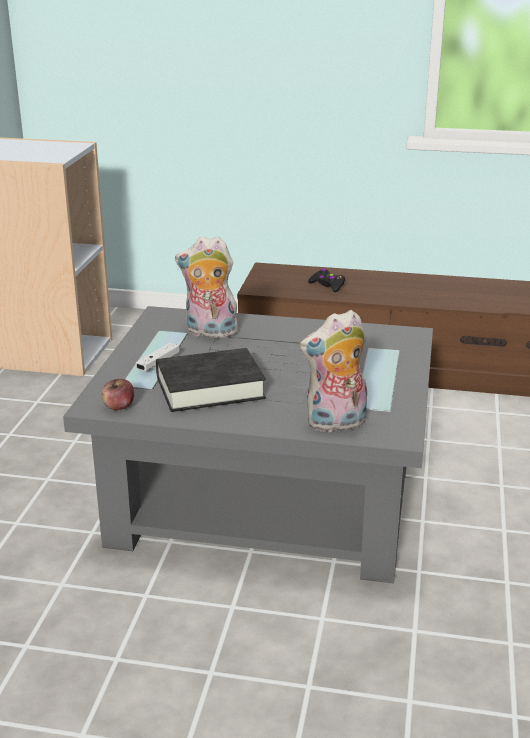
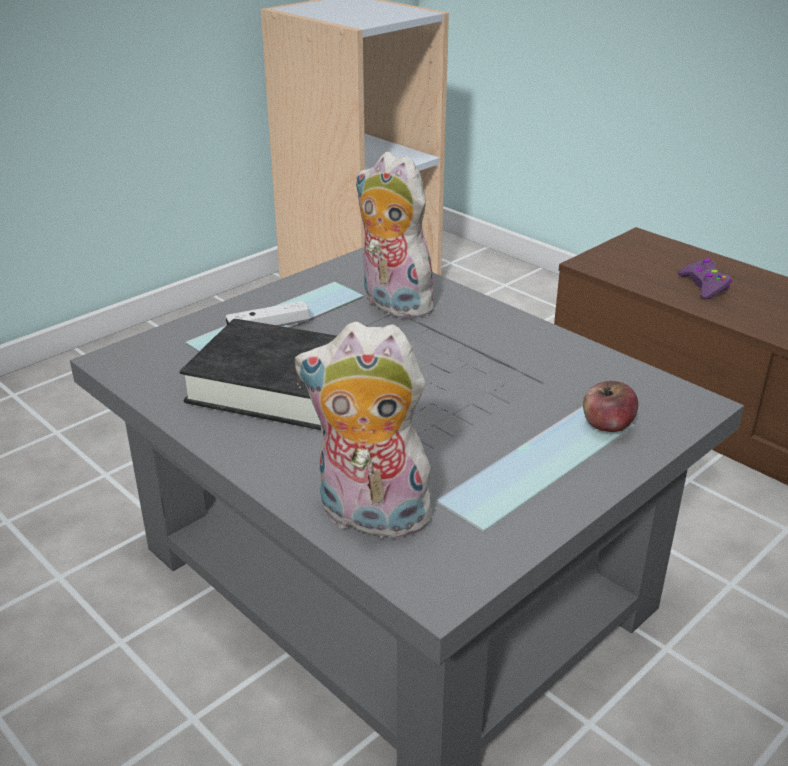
camera: 35 degrees right, 5 degrees up
apple [101,379,134,410] -> apple moved to [583,381,638,432]
black game controller [308,268,346,292] -> purple game controller [678,258,732,299]

